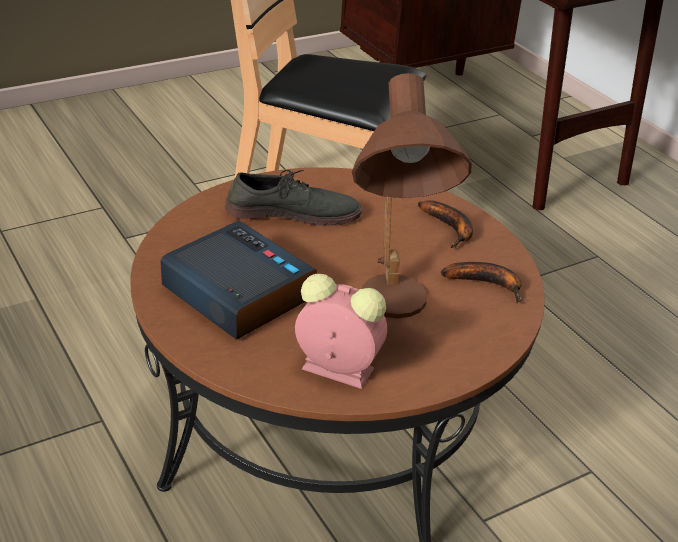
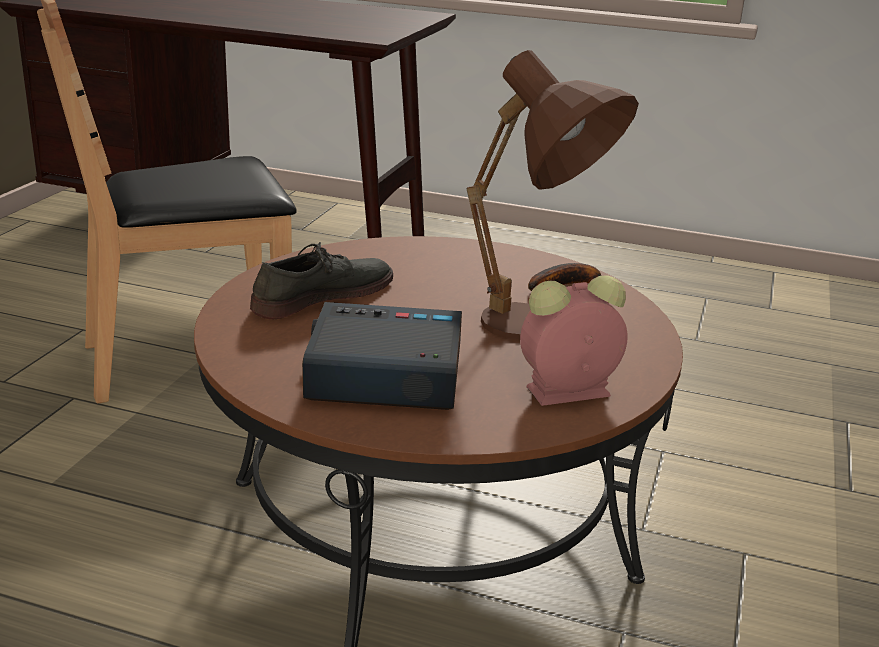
camera: 40 degrees left, 10 degrees down
banana [418,200,473,248] -> none

